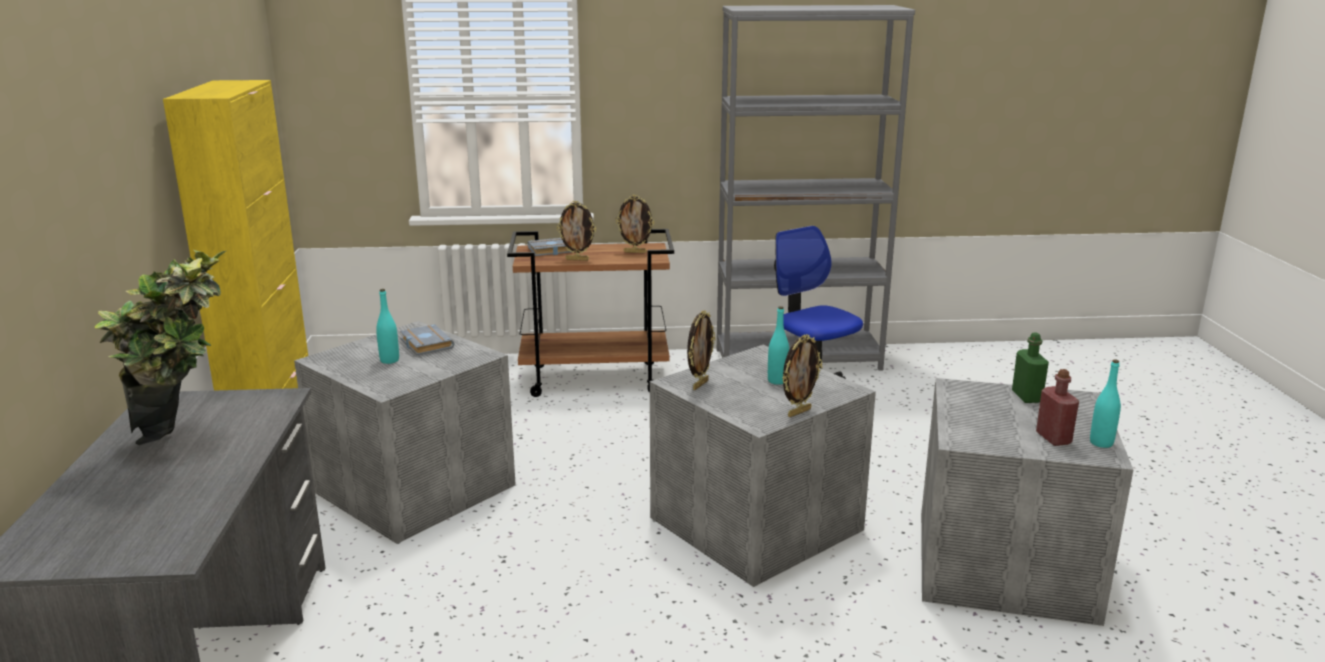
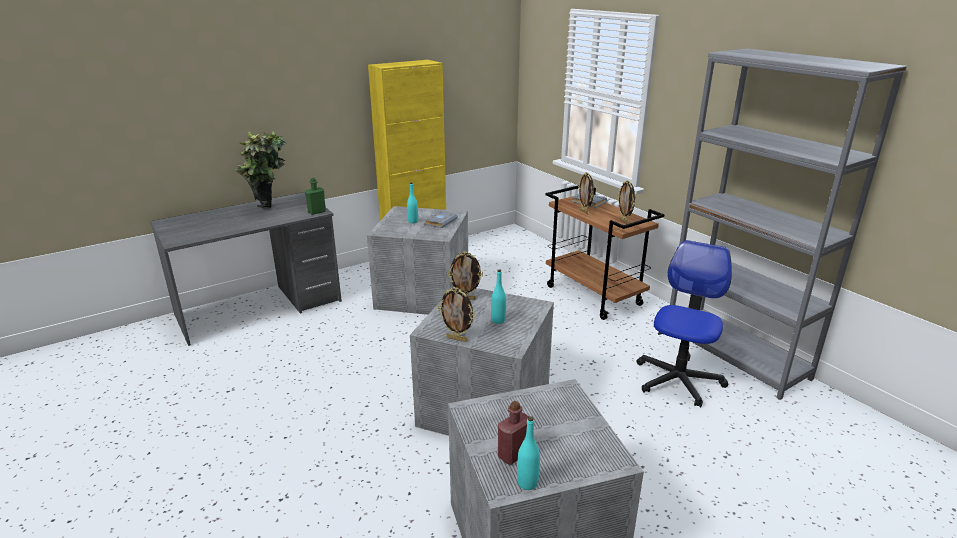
camera: 60 degrees right, 5 degrees up
green bottle [1012,333,1049,403] -> green bottle moved to [305,178,326,215]

